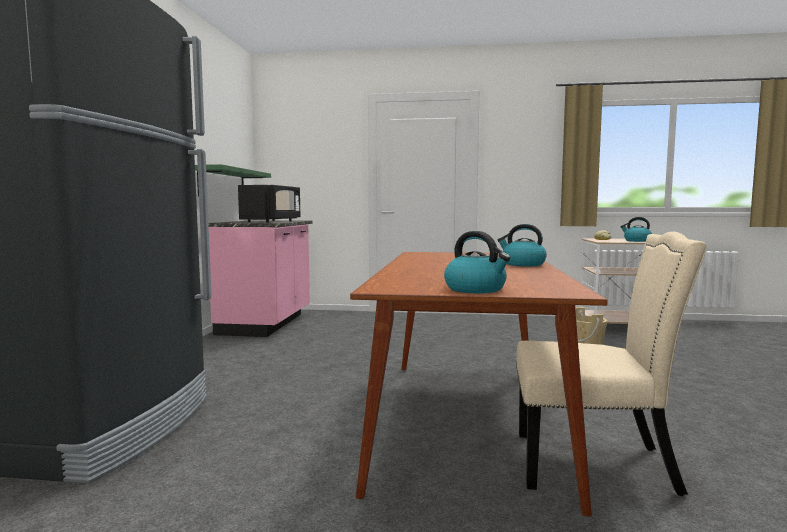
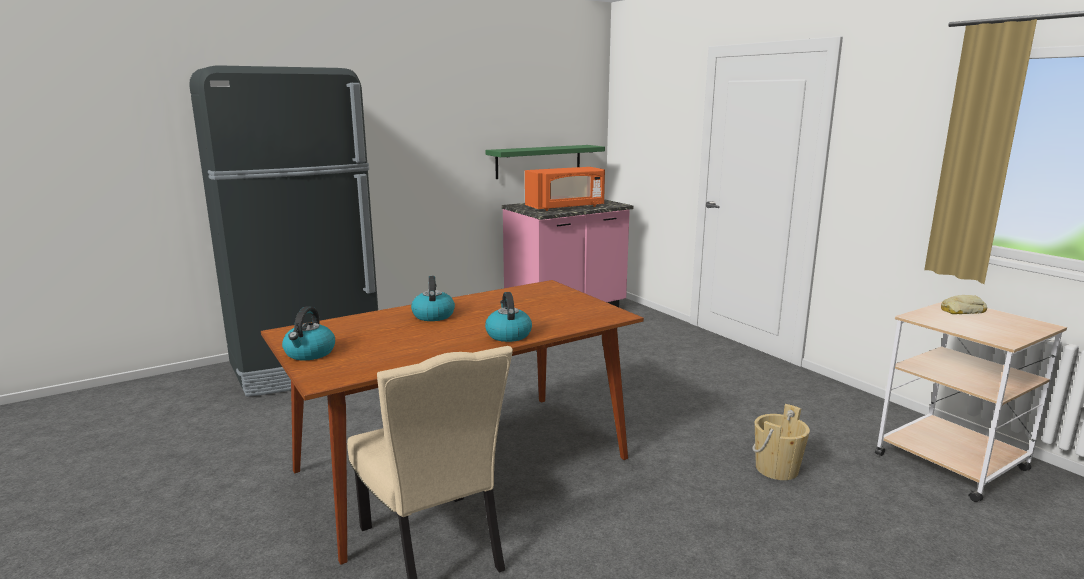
camera: 50 degrees right, 10 degrees up
black microwave [238,185,300,222] -> orange microwave [525,167,605,211]
kettle [621,217,652,242] -> kettle moved to [411,276,455,321]

